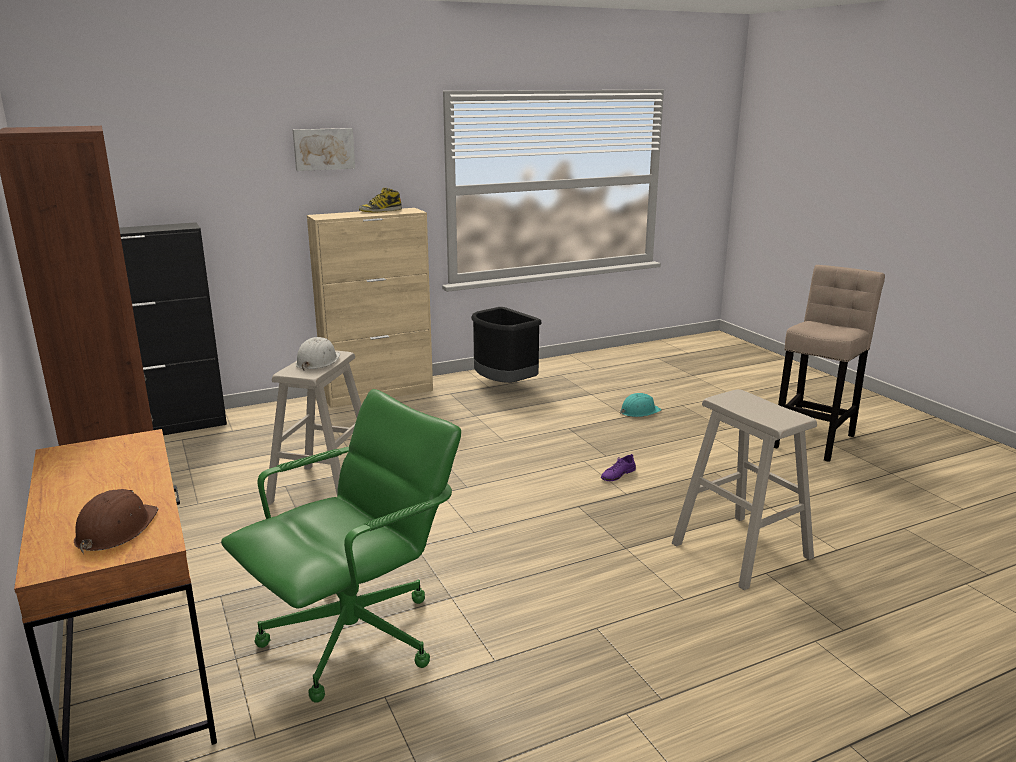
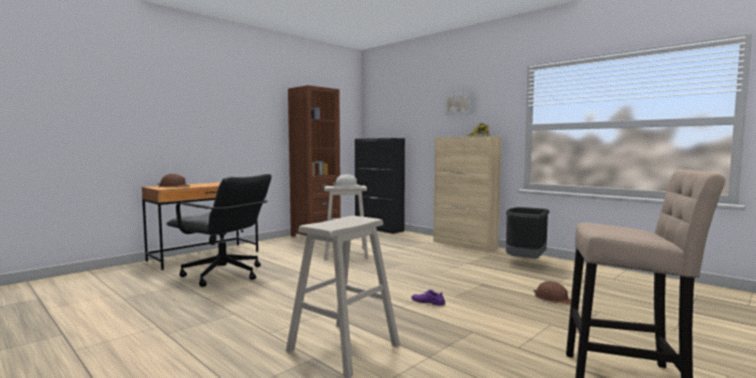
camera: 70 degrees right, 15 degrees down
green office chair [221,389,461,703] -> black office chair [166,174,272,287]
turquoise hard hat [620,393,661,417] -> brown hard hat [533,281,571,305]

